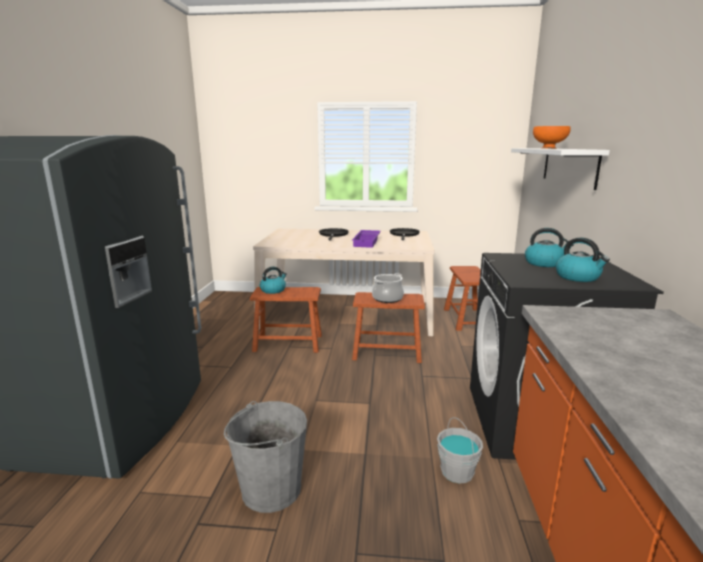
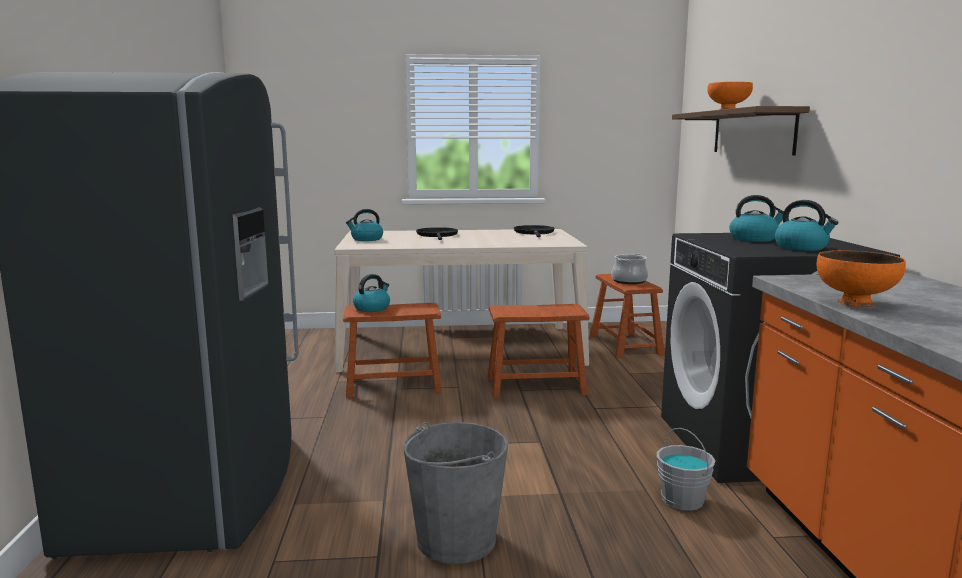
camera: 10 degrees left, 5 degrees down
purple tray [352,230,381,248] -> none
cooking pot [372,273,404,303] -> cooking pot moved to [611,253,648,284]
white shelf [511,148,610,190] -> brown shelf [672,106,810,155]
none -> kettle [346,209,383,241]
none -> orange bowl [817,250,906,308]

